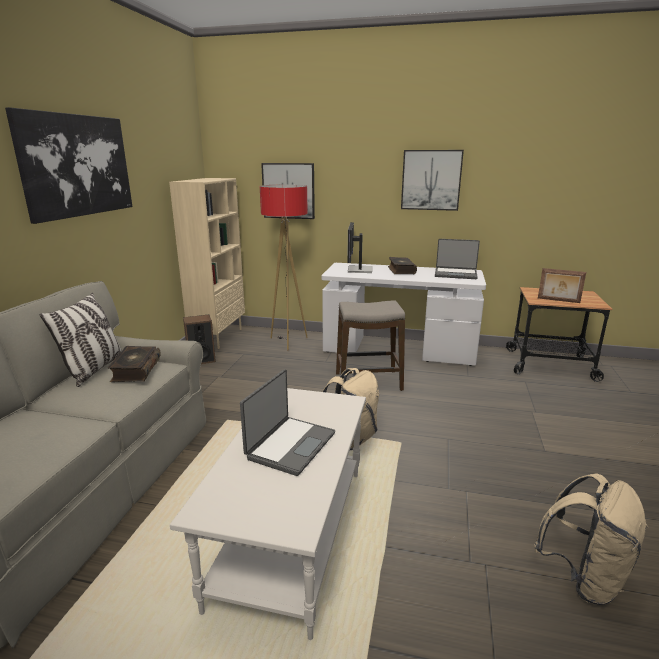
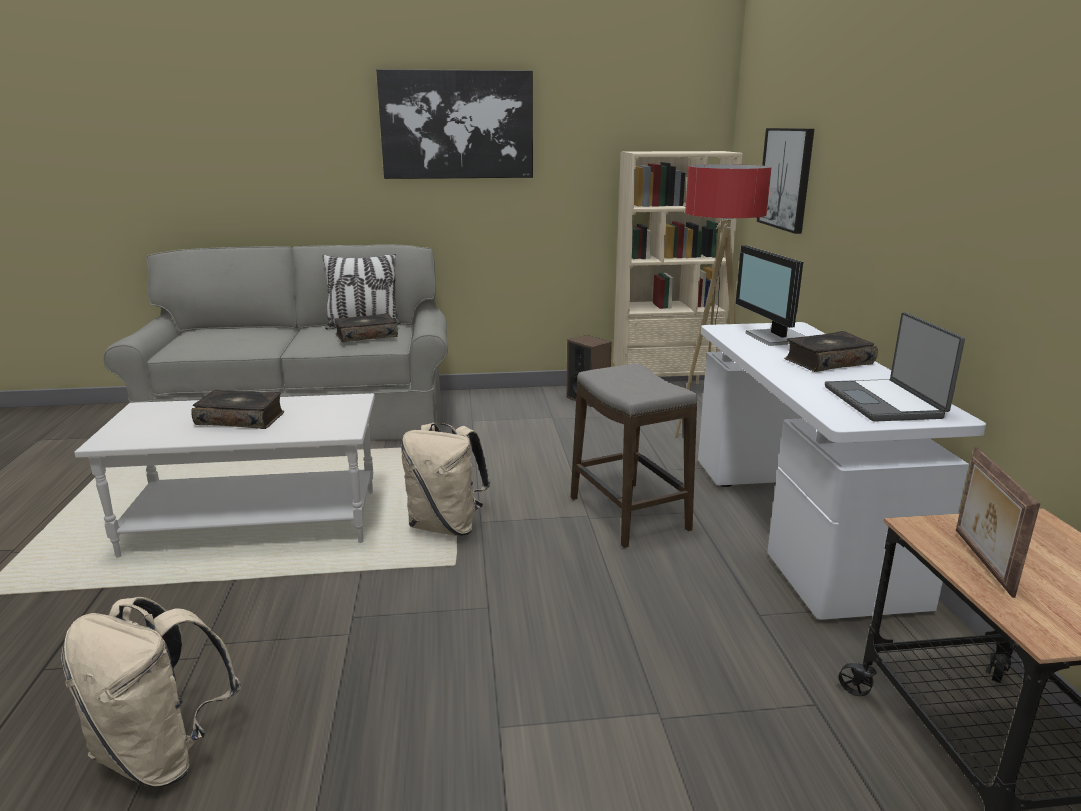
camera: 70 degrees right, 0 degrees up
laptop [240,369,335,476] -> book [191,390,284,429]
monitor [347,222,372,273] -> monitor turned 90 degrees counterclockwise [735,245,805,346]
picture [401,150,464,211] -> none

